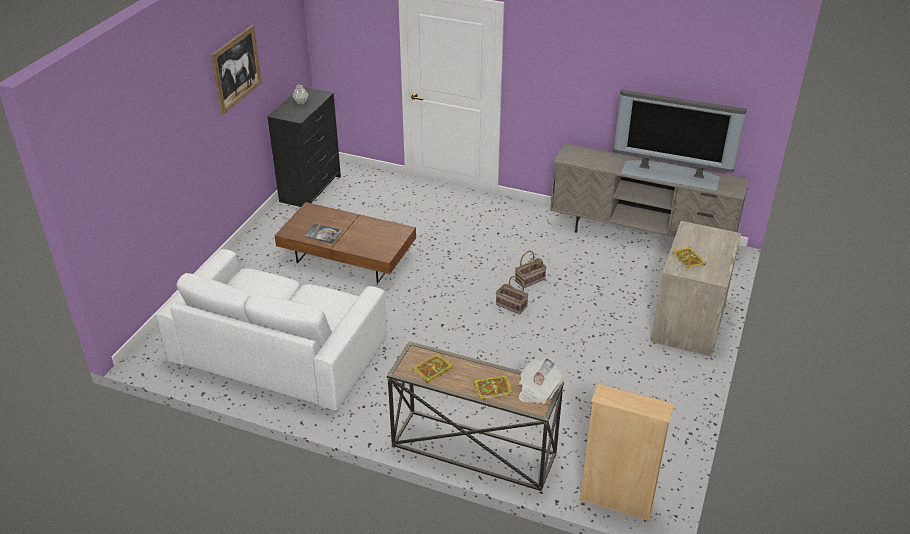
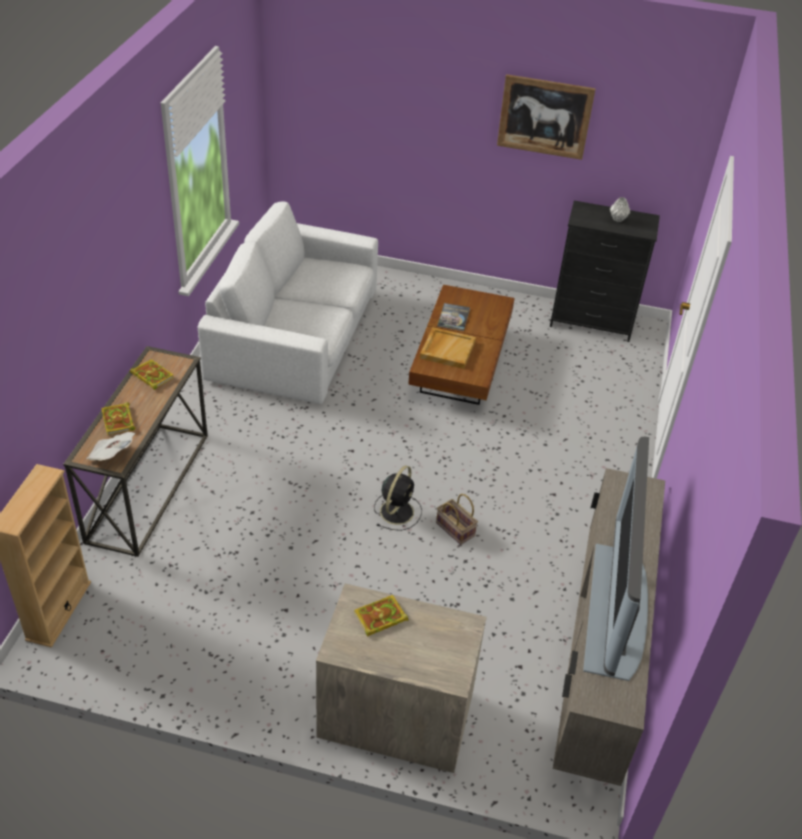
camera: 80 degrees right, 5 degrees up
basket [496,276,529,315] -> black fan [374,465,422,531]
none -> beige tray [420,327,476,369]

